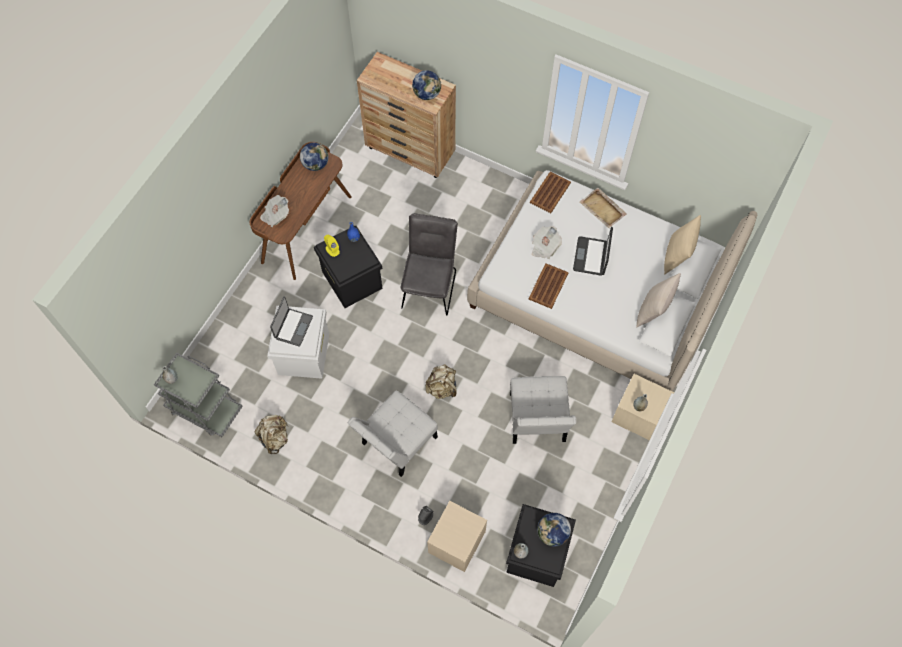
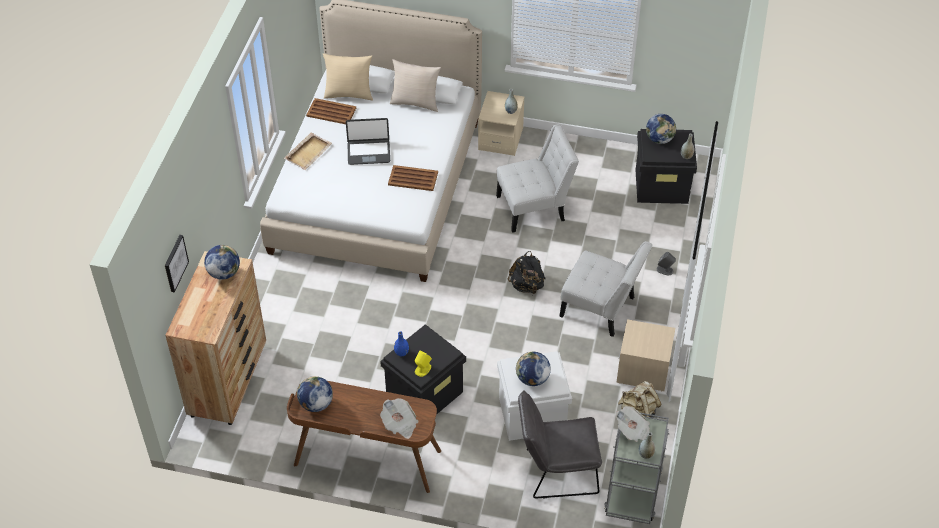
camera: 105 degrees left, 15 degrees down
laptop [270,297,313,347] -> globe [516,352,551,386]
grey chair [401,213,458,316] -> grey chair moved to [518,390,602,498]
beige backpack [426,364,456,399] -> black backpack [507,251,546,294]
beige nightstand [427,501,487,572] -> beige nightstand moved to [616,319,675,391]
brown tray [530,172,571,213] -> brown tray moved to [306,98,356,124]
newspaper [532,226,562,259] -> newspaper moved to [616,406,650,442]
none -> picture [165,235,189,292]

